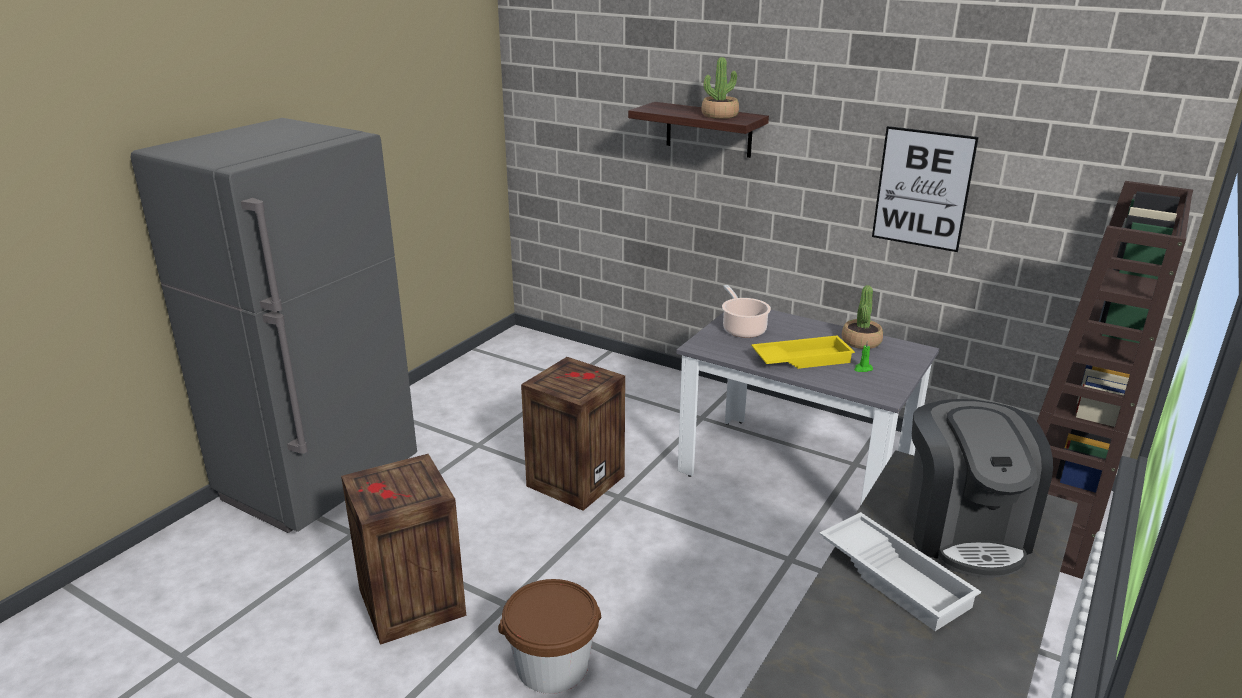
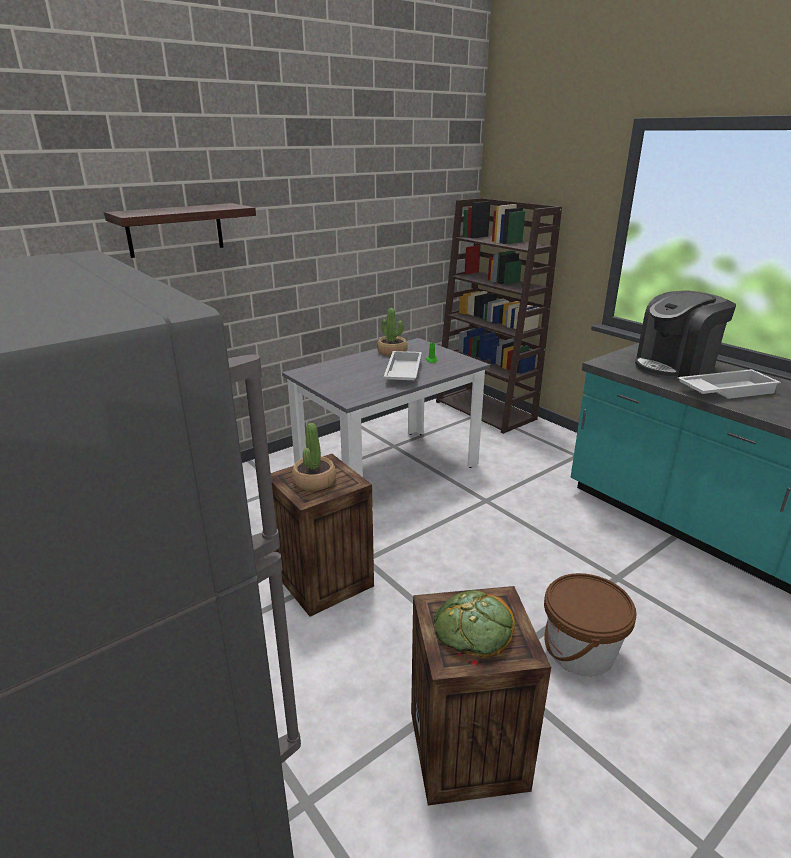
camera: 70 degrees left, 0 degrees up
potted plant [701,57,739,119] -> potted plant moved to [292,423,336,491]
cooking pot [722,285,771,338] -> none
yellow tray [751,335,855,369] -> white tray [384,351,422,380]
picture [872,126,979,252] -> none
coffee machine [906,399,1053,578] -> coffee machine turned 135 degrees clockwise [635,290,736,379]
none -> bread [434,590,515,657]

